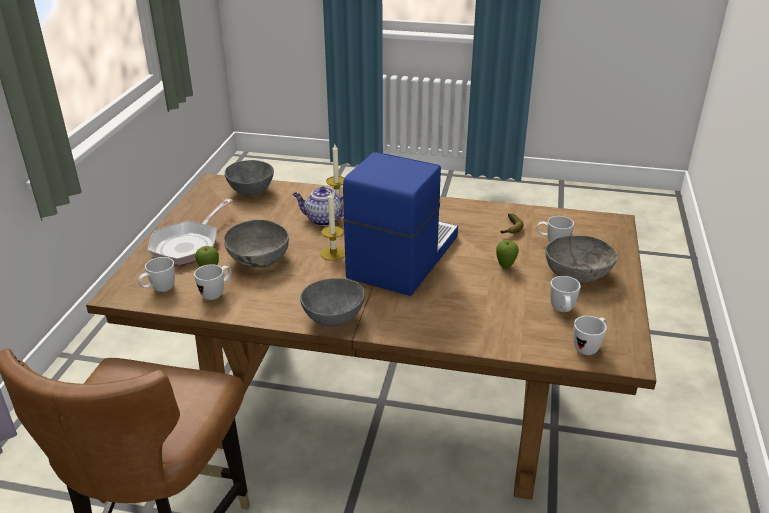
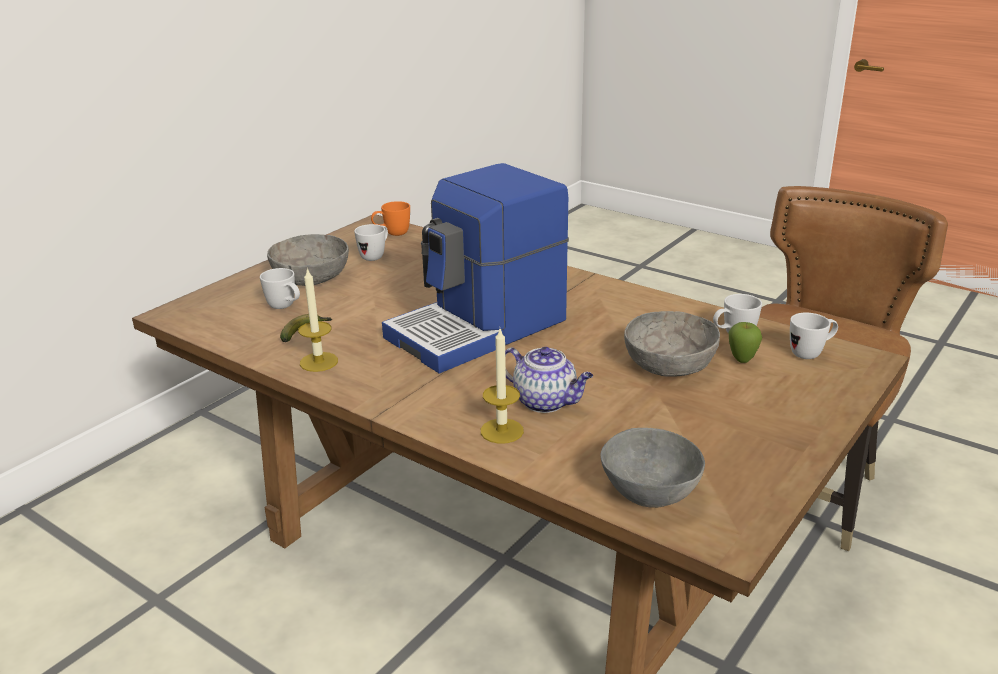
camera: 155 degrees left, 5 degrees down
frying pan [148,199,233,265] -> none
grey bowl [300,278,365,327] -> none
candle [320,190,345,261] -> candle moved to [298,268,338,372]
apple [496,240,519,269] -> none
white mug [573,316,607,355] -> orange mug [371,201,410,236]

